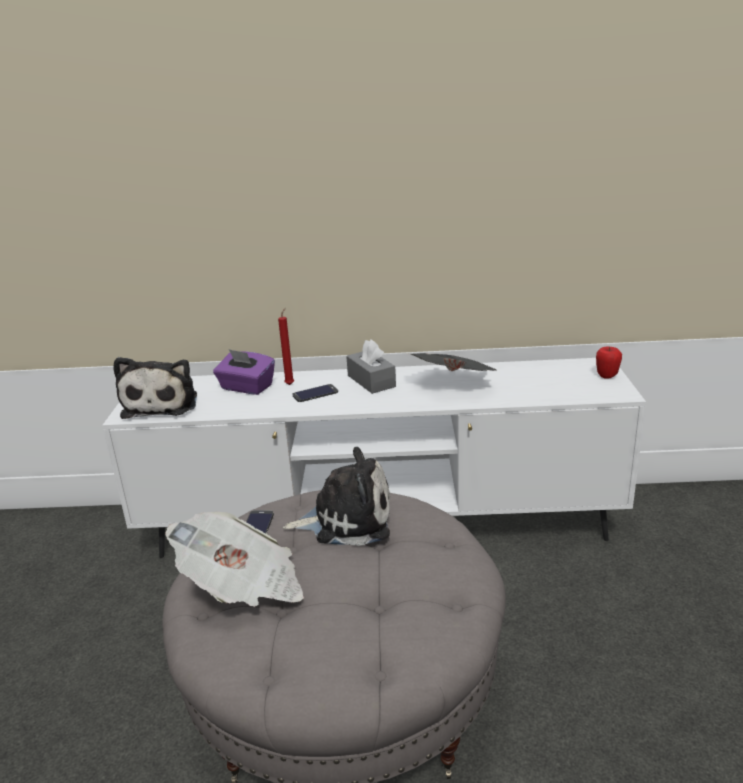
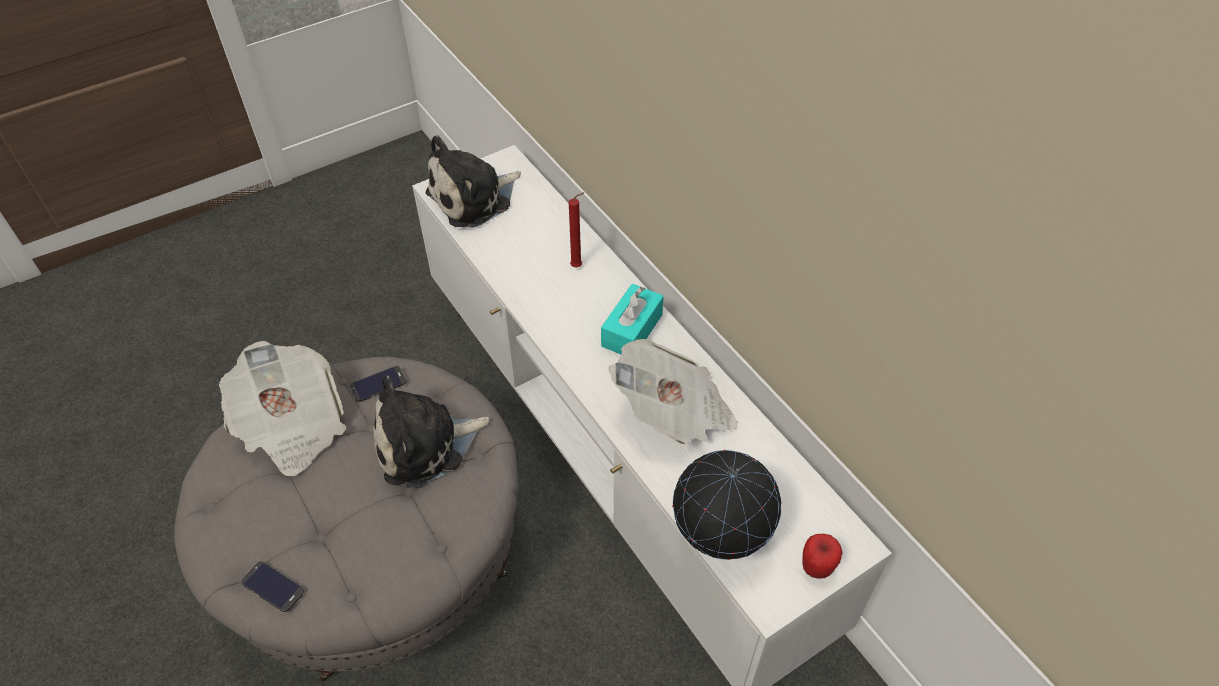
camera: 55 degrees right, 25 degrees up
purple tissue box [213,349,275,395] -> none
plush toy [283,447,390,546] -> plush toy turned 105 degrees clockwise [373,375,489,488]
phone [293,384,338,402] -> phone moved to [241,561,304,612]
grey tissue box [346,339,396,394] -> turquoise tissue box [601,284,664,354]
none -> globe [672,450,781,560]

